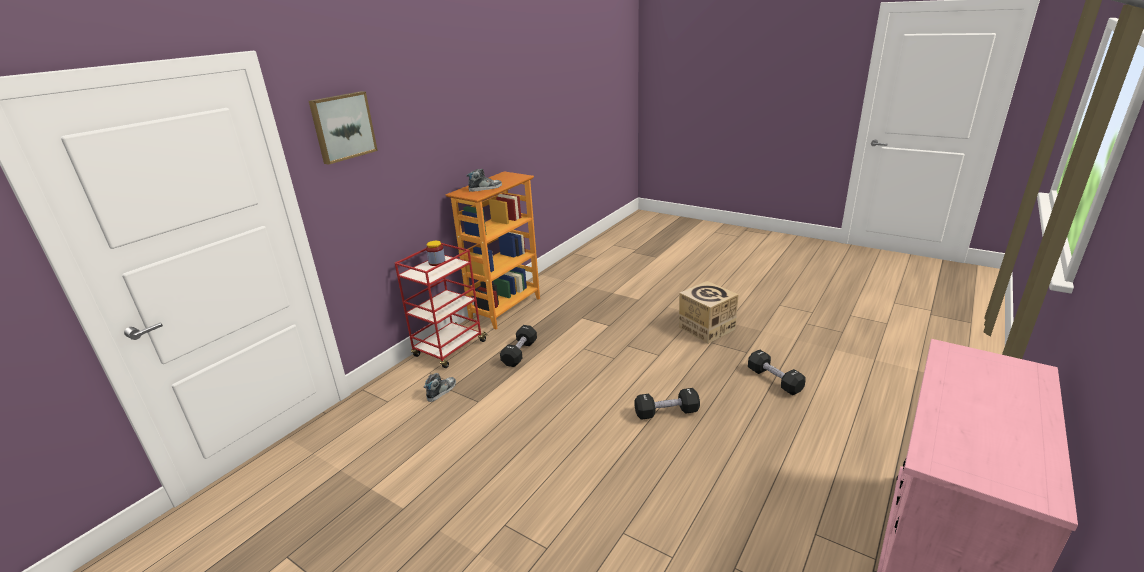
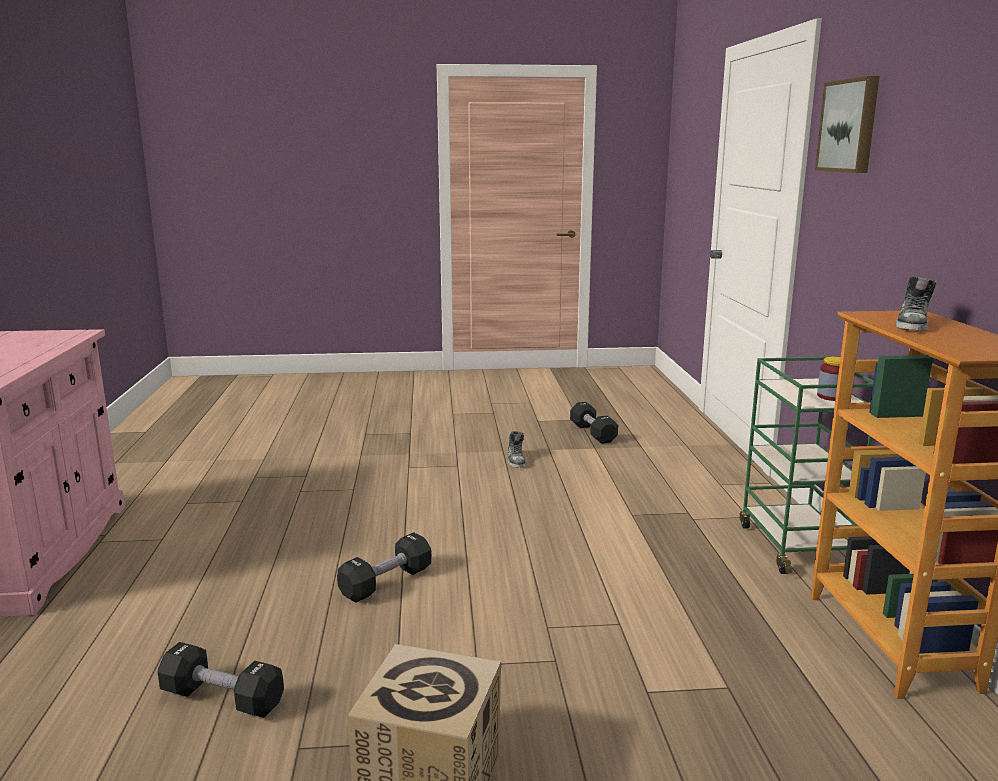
camera: 140 degrees right, 10 degrees down
red cart [395,243,488,368] -> green cart [740,357,874,574]
shoe [424,373,456,402] -> shoe moved to [508,431,526,468]
black dumbbell [500,325,537,367] -> black dumbbell moved to [570,402,618,444]

